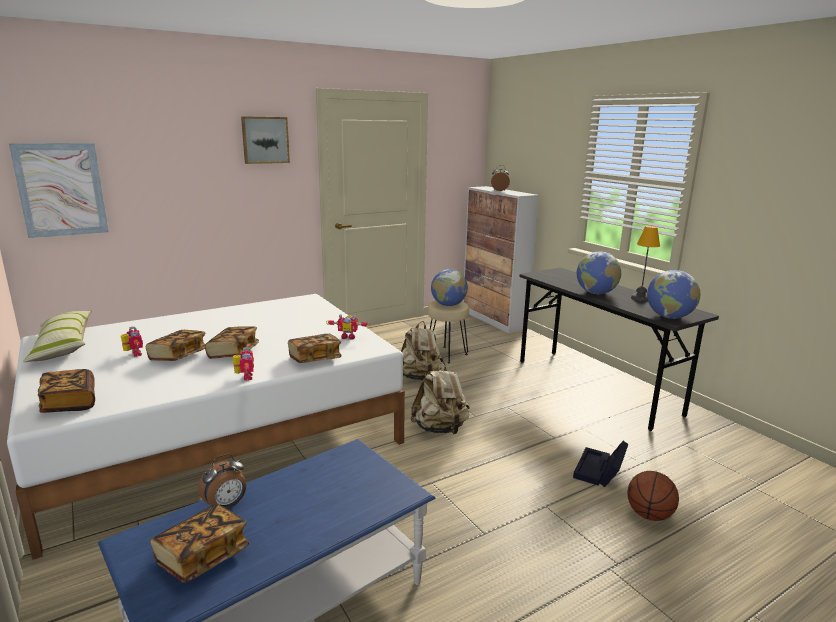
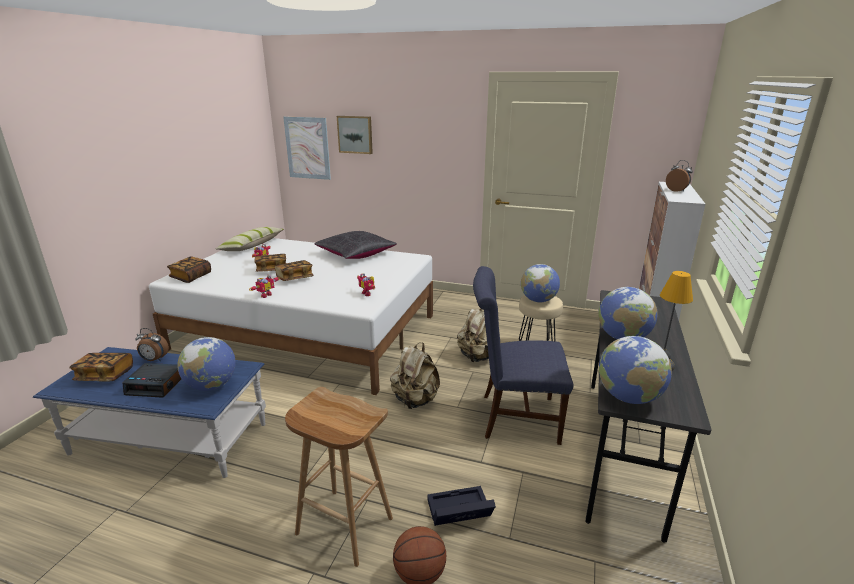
camera: 50 degrees right, 5 degrees up
picture [241,116,290,164] -> picture moved to [337,116,373,154]
book [288,334,342,363] -> none
none -> alarm clock [123,363,181,398]
none -> globe [177,337,236,391]
none -> brown stool [285,387,393,567]
none -> black pillow [315,231,397,259]
none -> blue chair [473,266,573,445]

